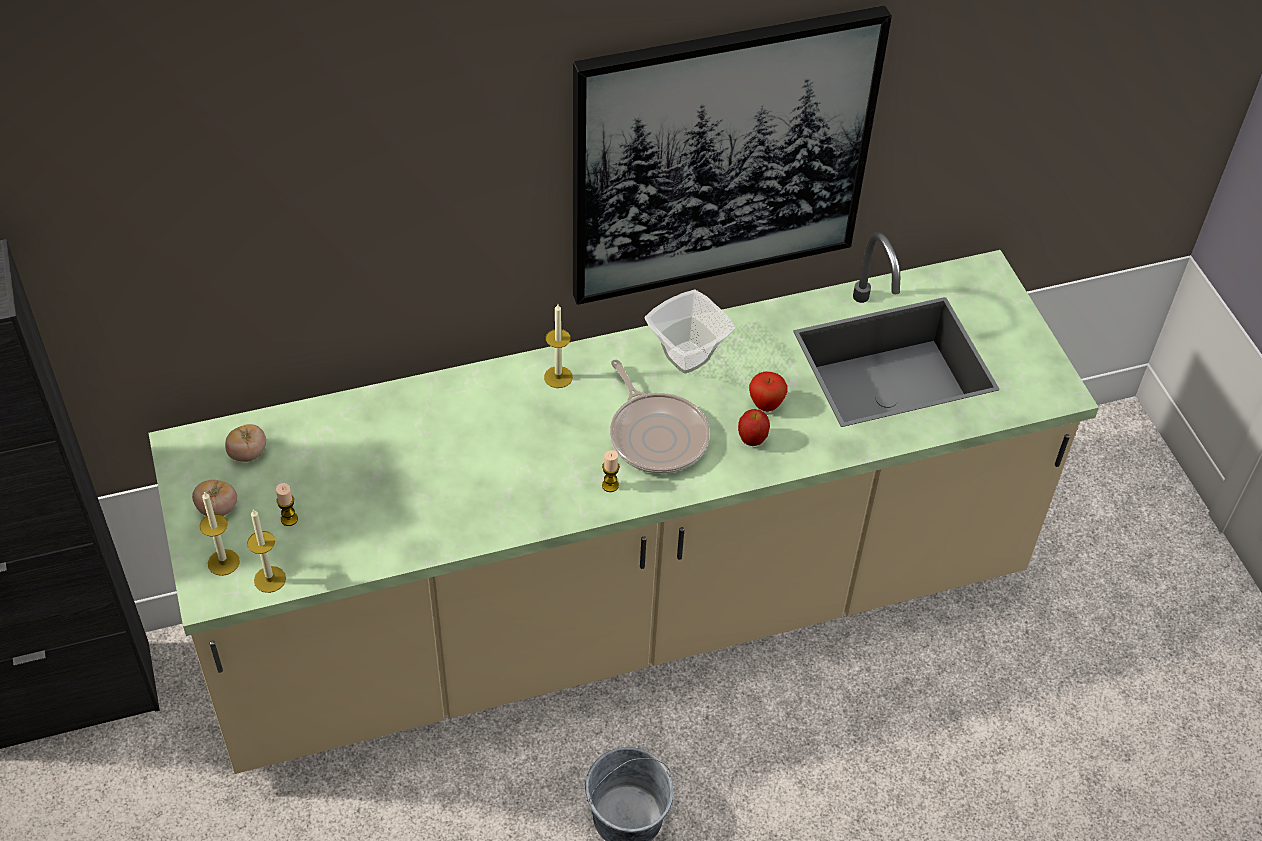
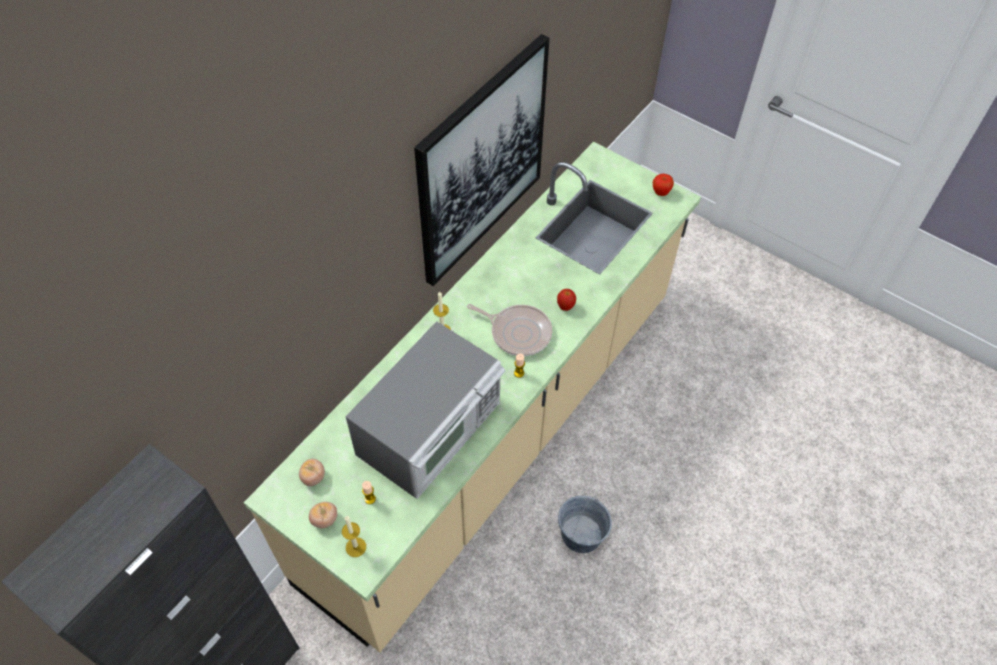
camera: 35 degrees left, 5 degrees up
candle [247,509,286,593] -> none
bowl [645,290,736,373] -> none
apple [749,372,787,411] -> apple moved to [653,174,674,196]
none -> microwave [345,321,505,499]

